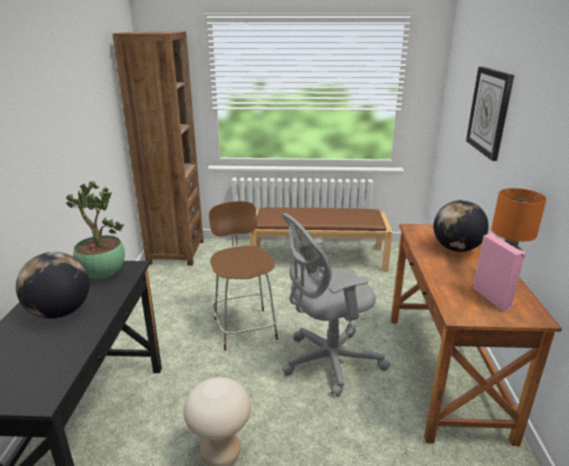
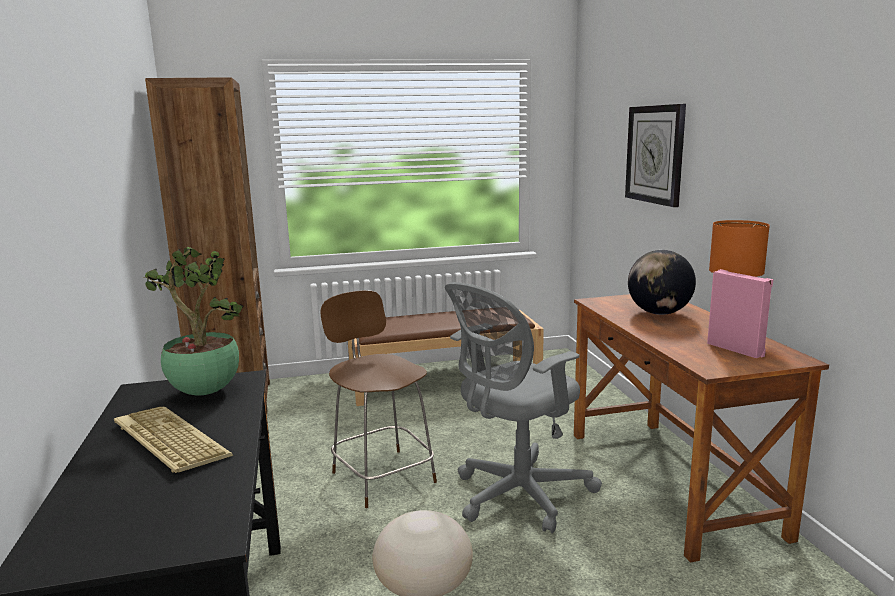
camera: 15 degrees left, 10 degrees down
globe [16,252,90,319] -> keyboard [114,407,233,473]

